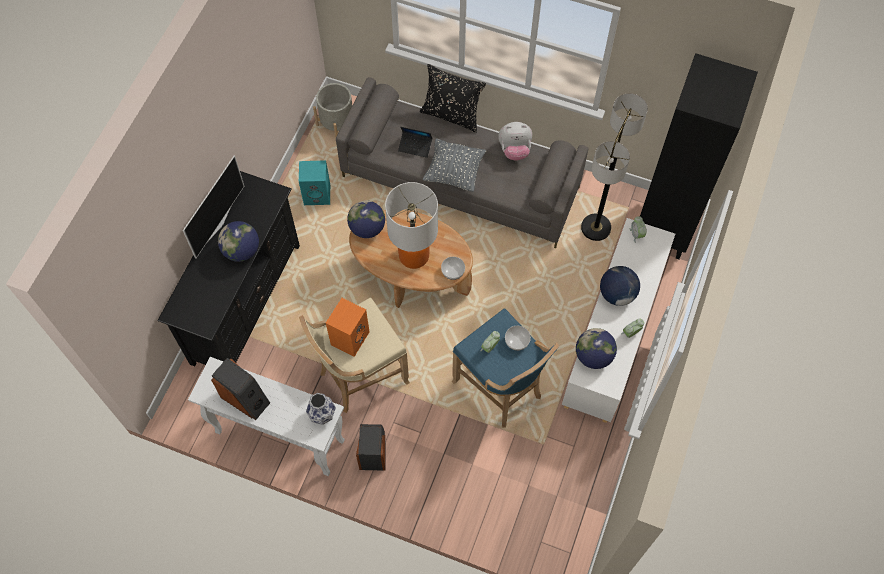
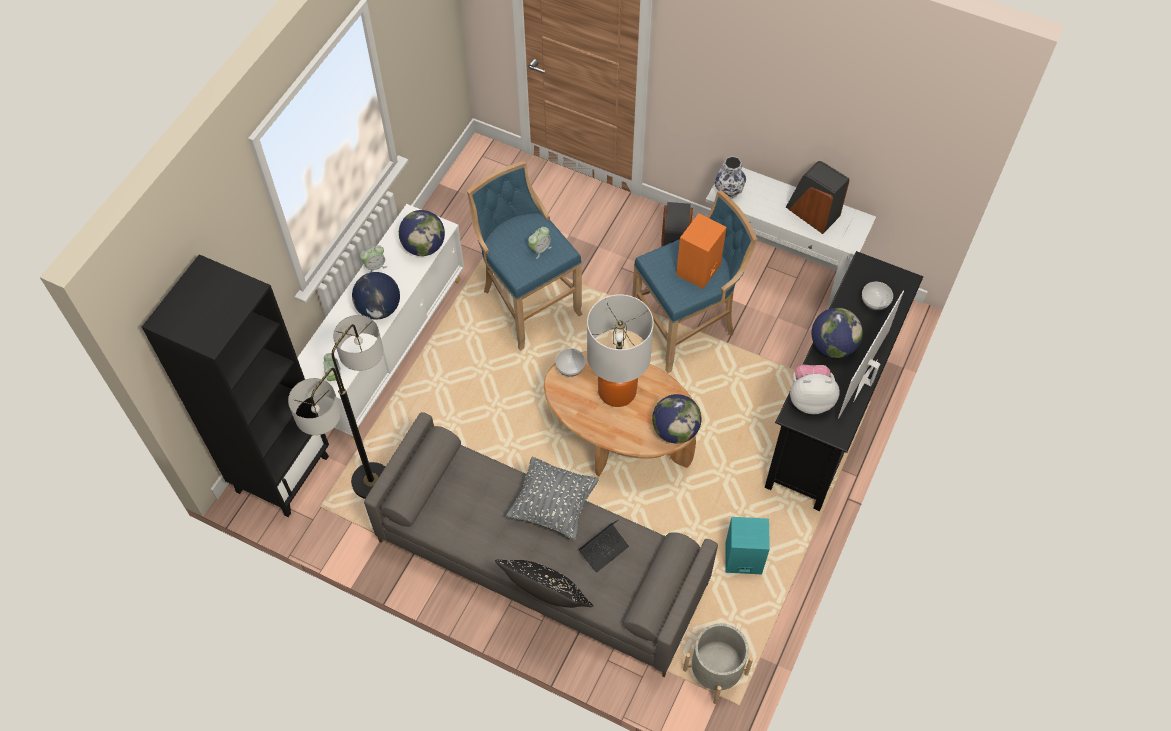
camera: 175 degrees left, 5 degrees down
beige stool [299,298,410,413] -> blue stool [632,190,757,373]
laptop [398,127,432,158] -> laptop turned 120 degrees clockwise [579,520,629,573]
plush toy [498,122,532,161] -> plush toy moved to [790,365,840,414]
bowl [505,326,531,351] -> bowl moved to [862,282,893,310]

